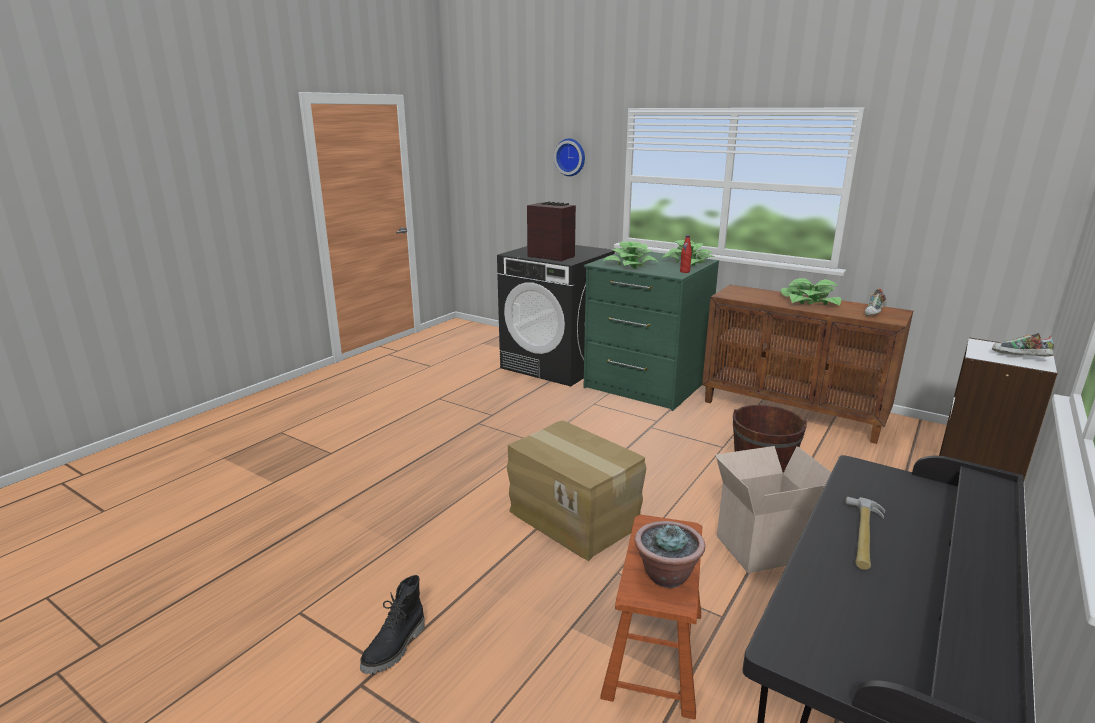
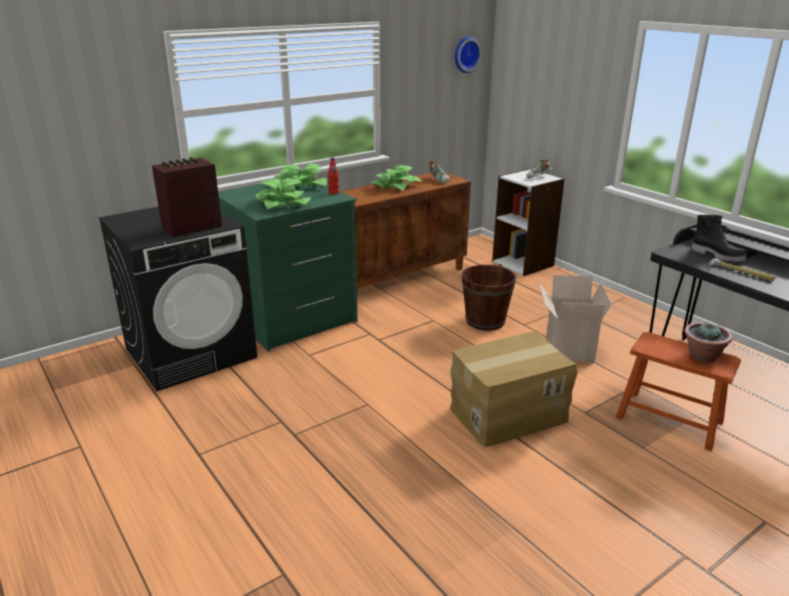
camera: 70 degrees left, 5 degrees up
black boot [360,575,425,674] -> black boot moved to [691,214,746,262]
wall clock [554,139,585,176] -> wall clock moved to [455,36,482,73]

